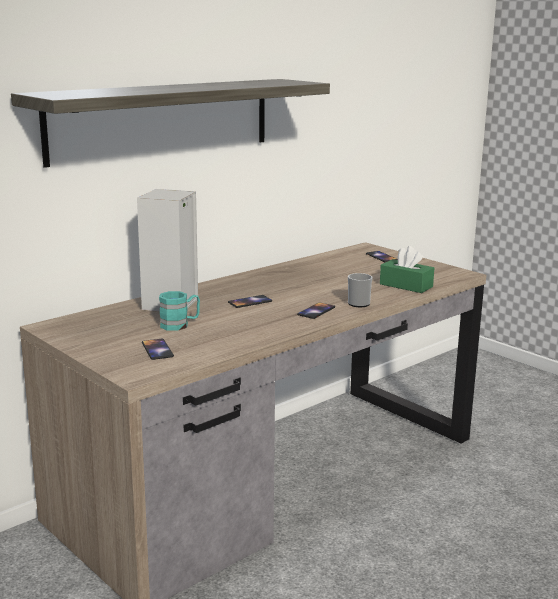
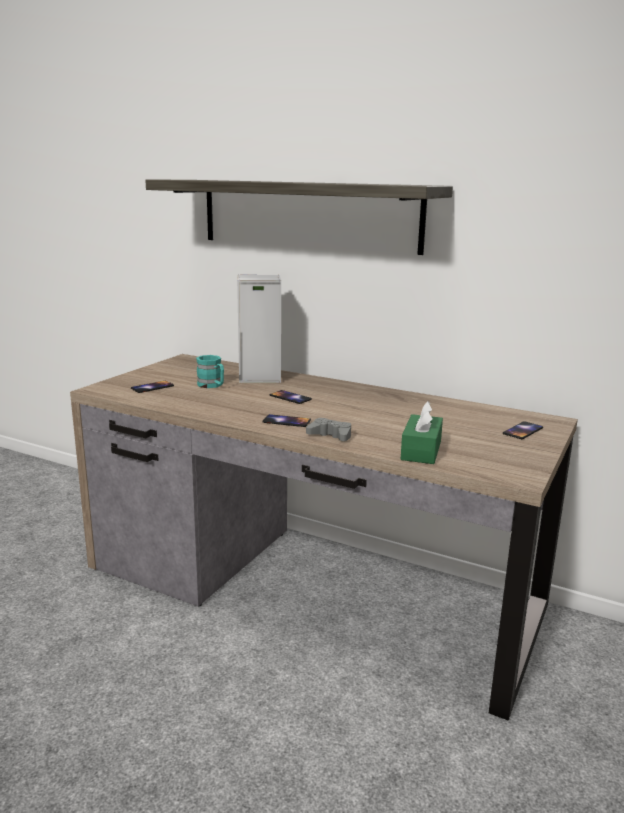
camera: 70 degrees right, 0 degrees up
mug [348,273,373,307] -> grey game controller [306,418,351,441]

